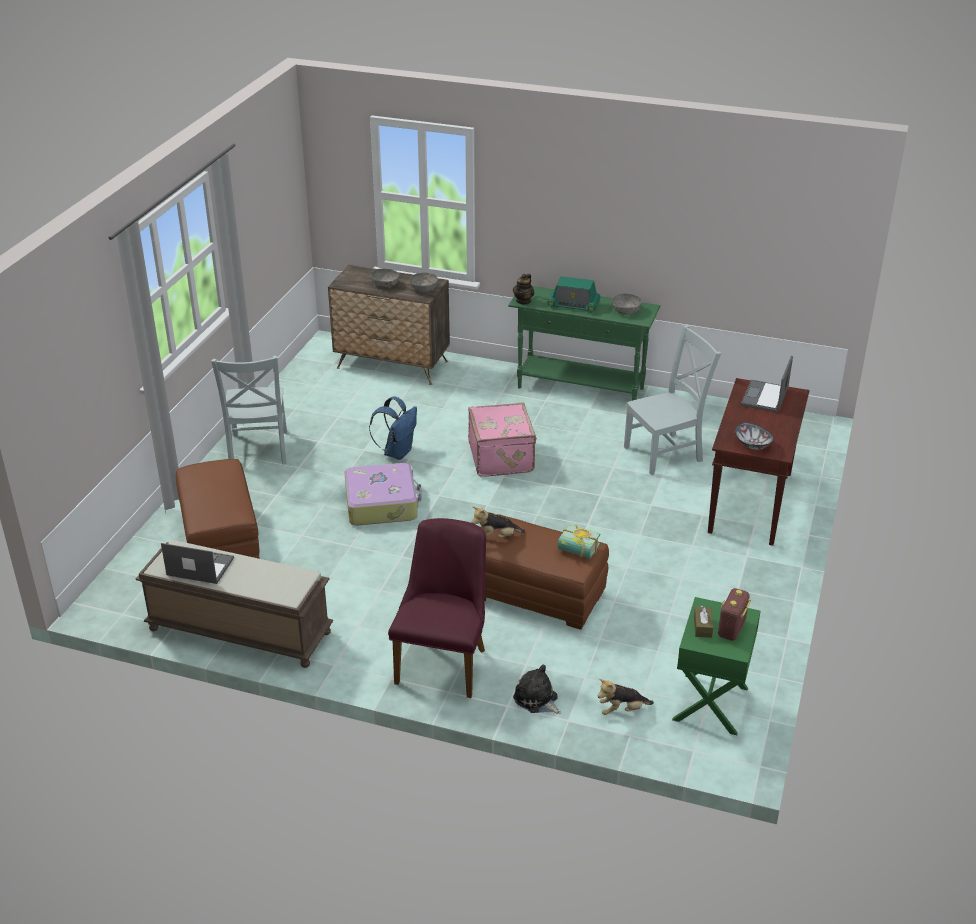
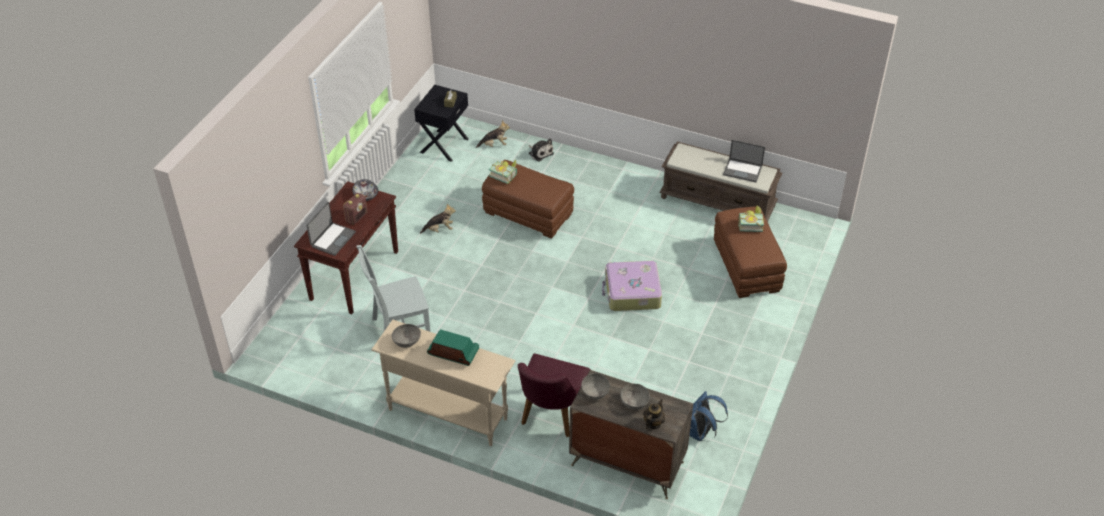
camera: 175 degrees left, 10 degrees up
grey chair [211,356,287,465] -> none
blue backpack [369,396,417,460] -> blue backpack moved to [689,391,728,441]
purple chair [388,518,486,698] -> purple chair moved to [518,353,591,437]
pink suitcase [468,403,537,477] -> none
plush toy [471,507,525,538] -> plush toy moved to [420,203,456,234]
green console table [508,286,660,401] -> beige console table [371,320,515,446]
teapot [513,274,534,305] -> teapot moved to [644,399,665,429]
green nightstand [672,597,761,735] -> black nightstand [414,85,469,162]
radio [718,588,751,641] -> radio moved to [343,193,368,225]
none -> book [738,206,764,232]

